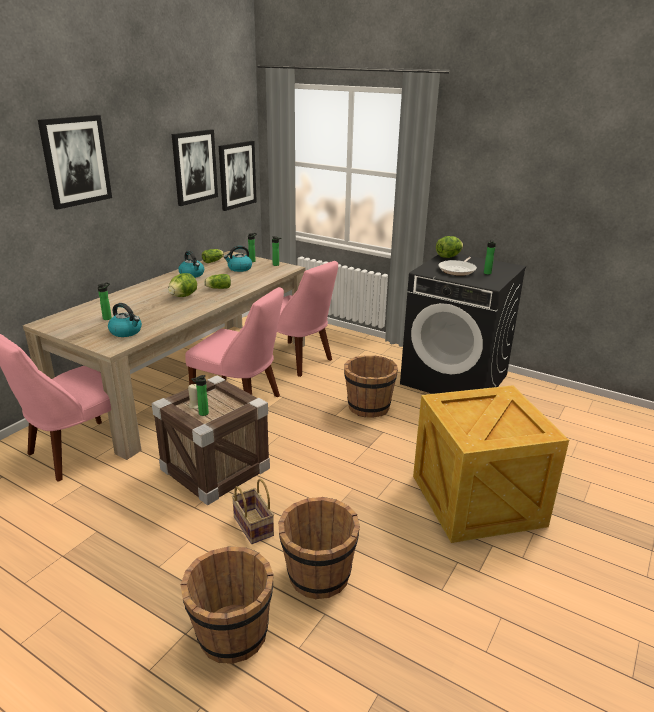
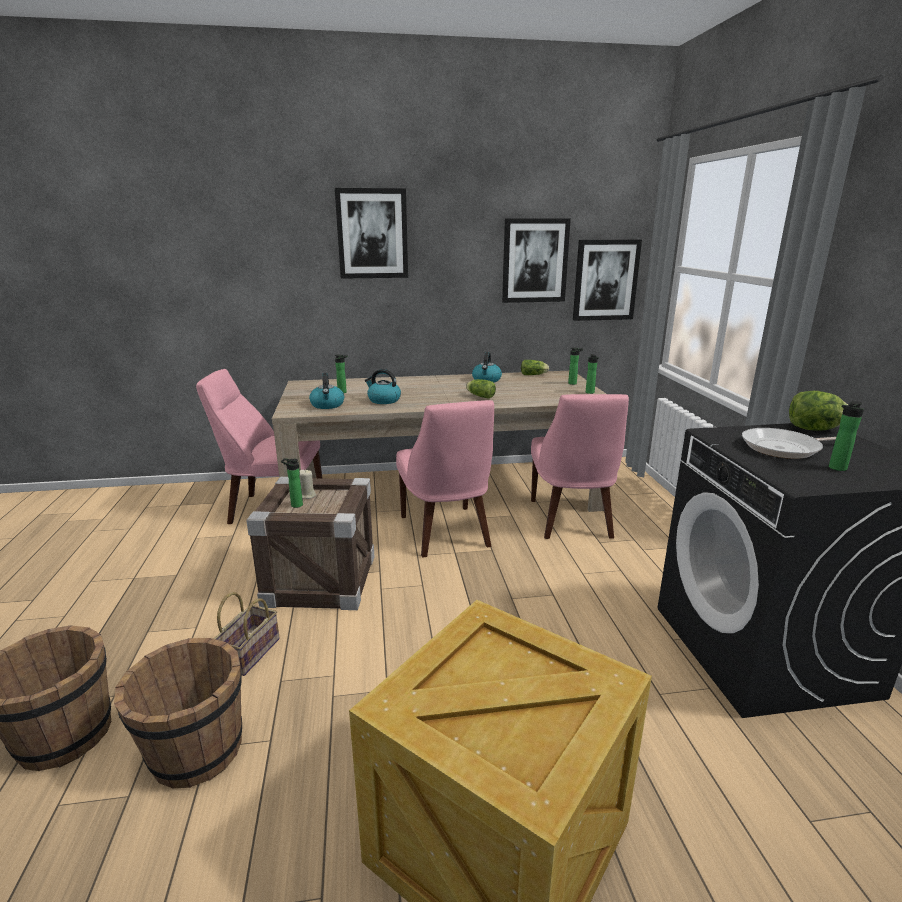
camera: 50 degrees right, 5 degrees down
lettuce [168,273,197,297] -> none
kettle [224,246,252,272] -> kettle moved to [365,369,401,404]
brown bucket [344,355,398,418] -> none

